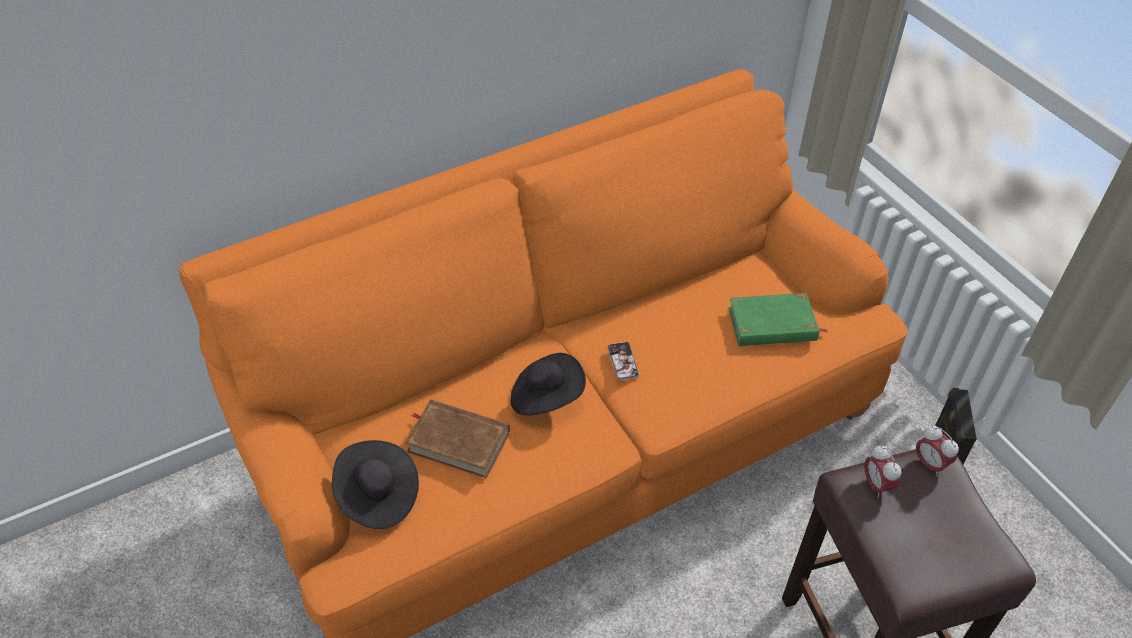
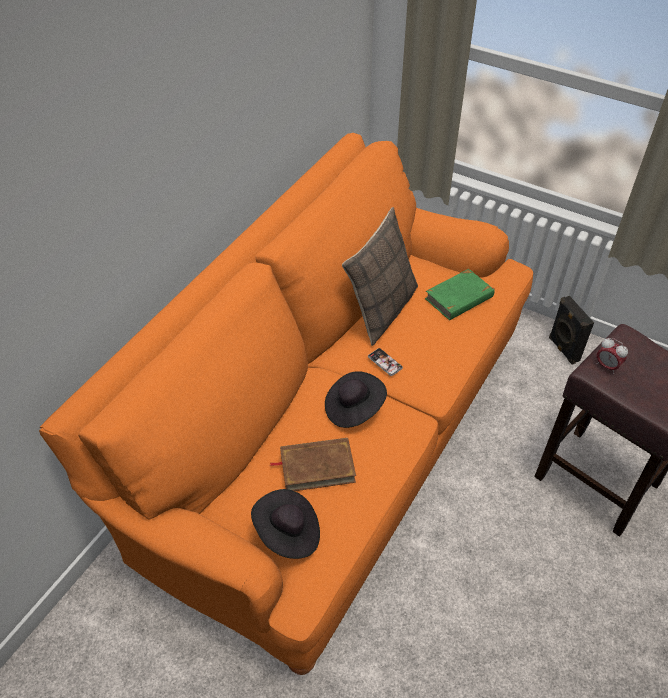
camera: 30 degrees left, 0 degrees up
alarm clock [915,425,959,477] -> none
none -> pillow [342,207,418,346]

